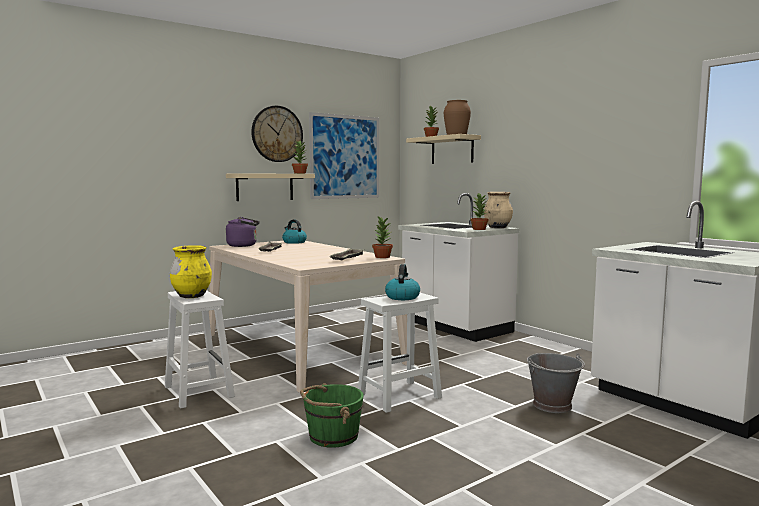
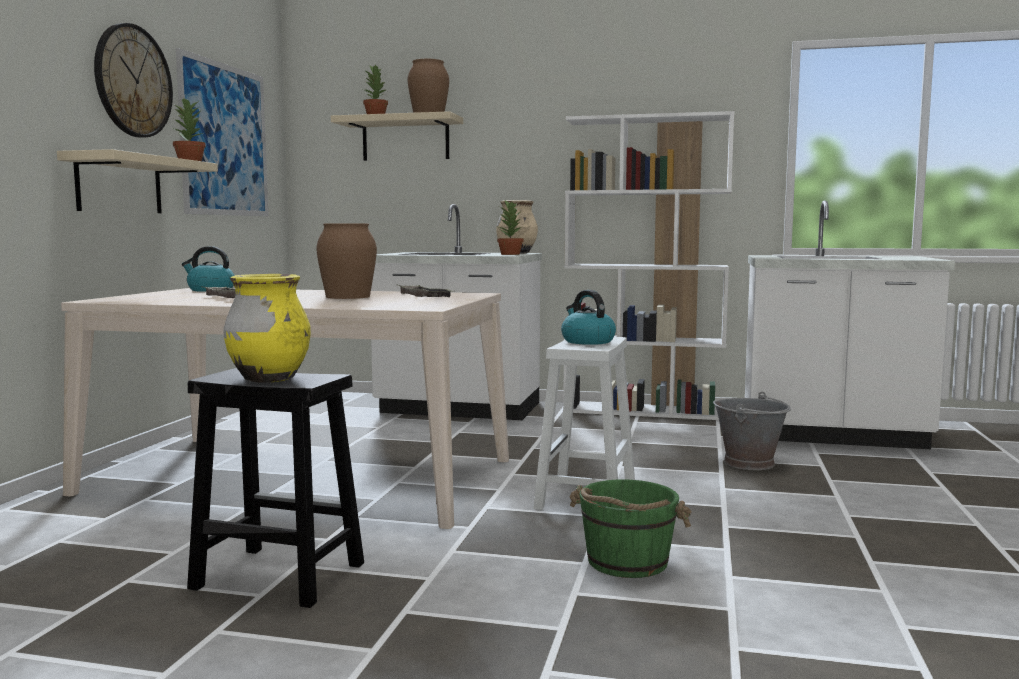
camera: 40 degrees left, 0 degrees up
white stool [165,290,235,409] -> black stool [187,368,364,608]
purple kettle [226,217,260,247] -> none
potted plant [372,216,393,258] -> none
none -> brown vase [316,223,377,299]
none -> white bookcase [563,111,734,420]

